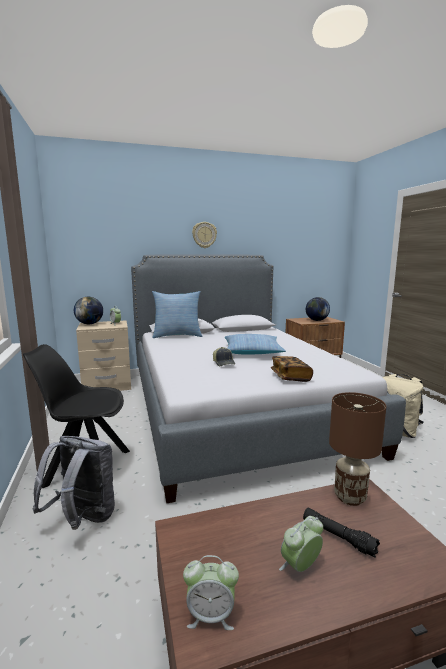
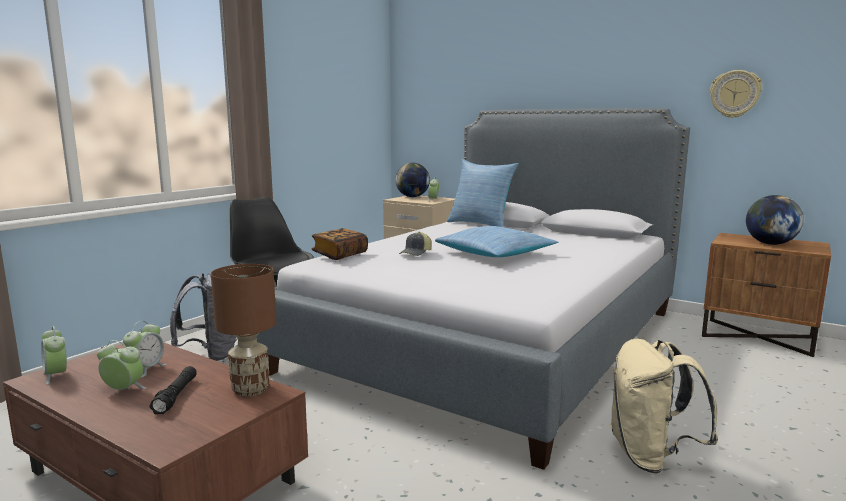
camera: 50 degrees right, 0 degrees up
wall clock [192,222,217,248] -> wall clock moved to [710,70,762,118]
book [271,356,313,382] -> book moved to [312,228,368,260]
none -> alarm clock [123,321,166,378]

